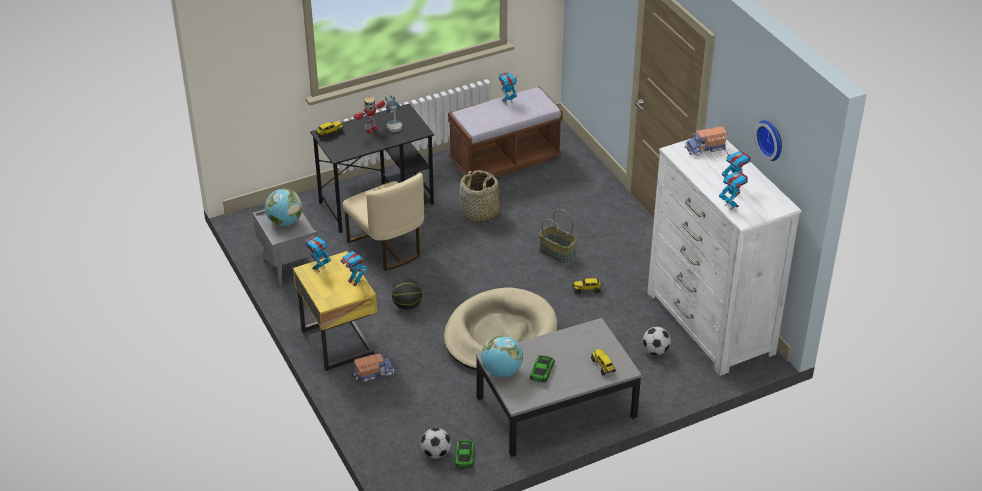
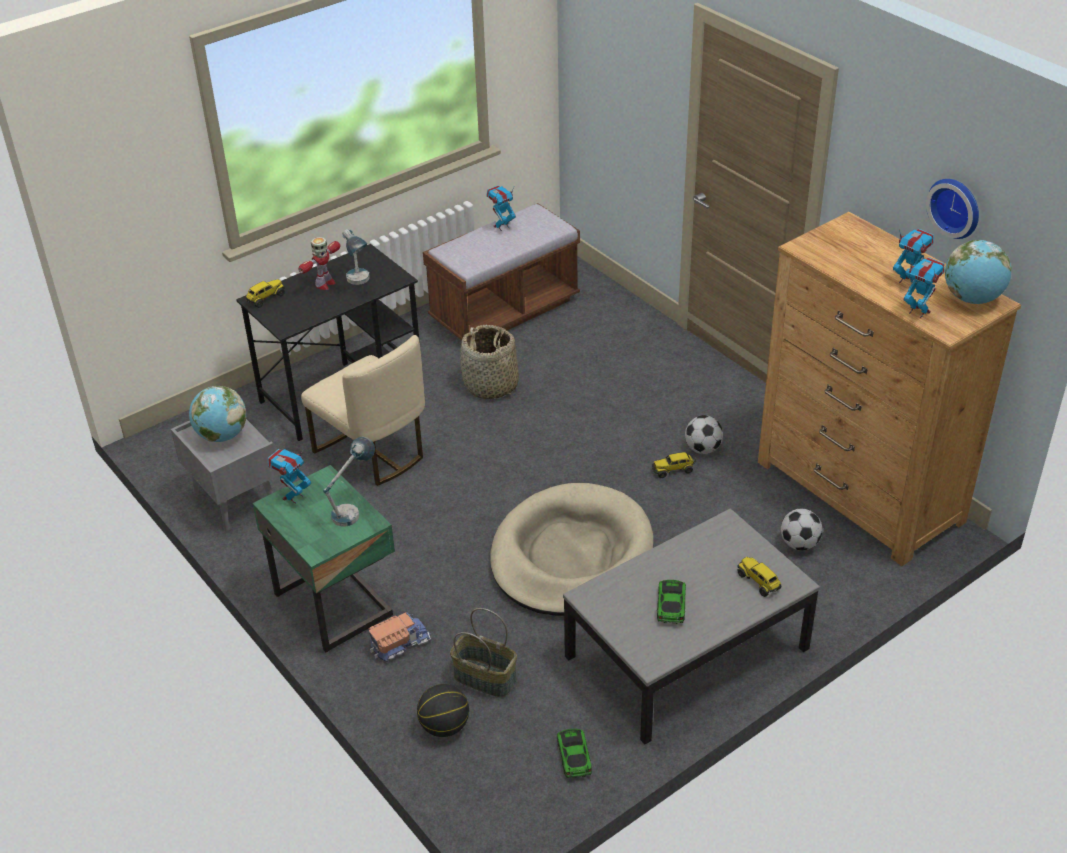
camera: 10 degrees left, 0 degrees up
yellow nightstand [293,251,377,371] -> green nightstand [252,465,395,652]
toy robot [341,245,368,286] -> table lamp [323,437,375,526]
basketball [392,279,422,310] -> basketball moved to [417,684,469,737]
football [421,428,451,459] -> football moved to [685,415,723,454]
globe [481,335,523,377] -> globe moved to [945,240,1012,304]
basket [539,209,577,264] -> basket moved to [450,608,517,697]
white dresser [647,138,802,376] -> brown dresser [758,212,1021,566]
toy truck [685,126,727,155] -> none

